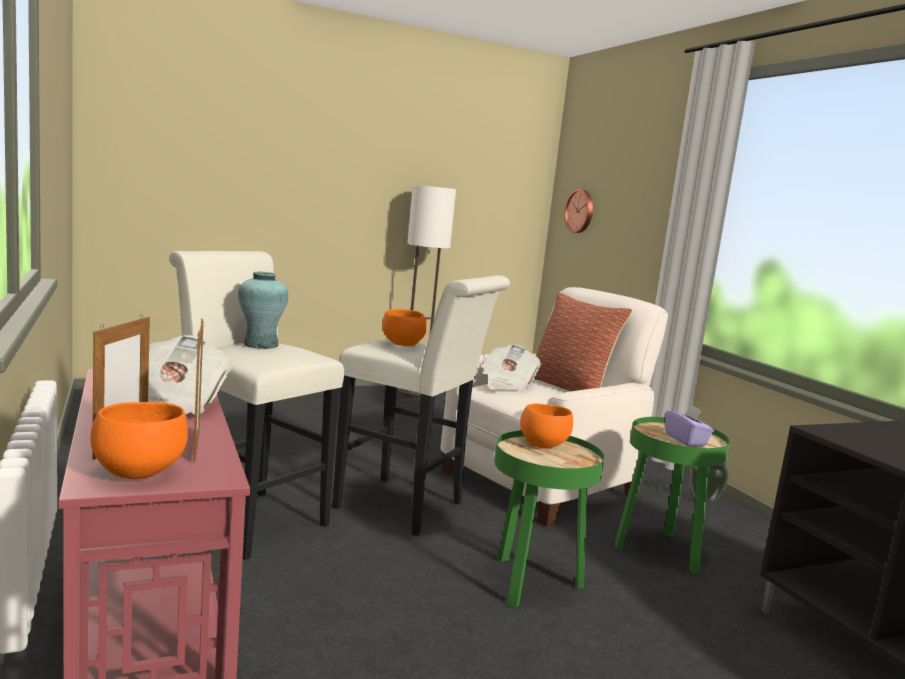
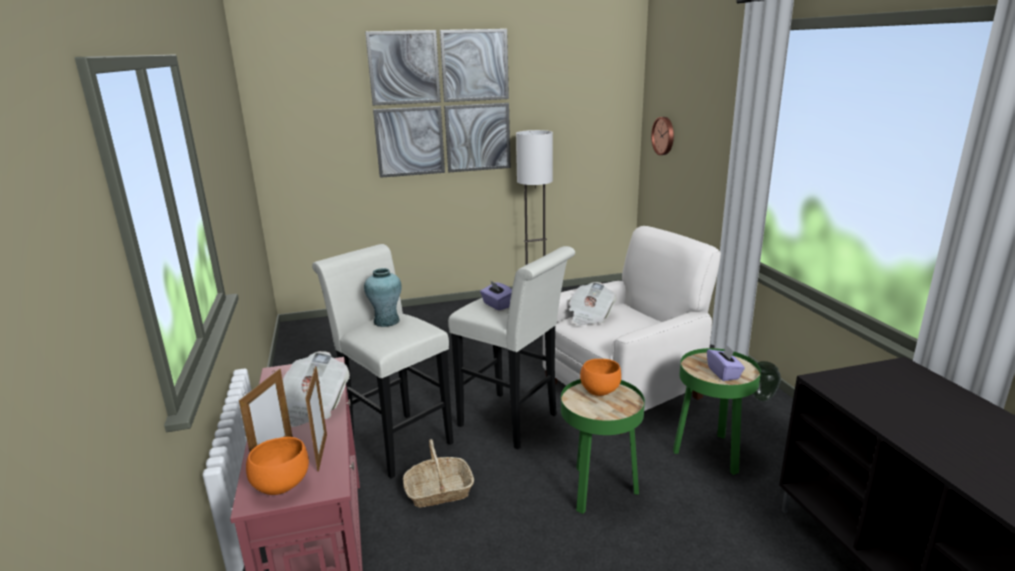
camera: 10 degrees right, 10 degrees up
orange bowl [382,309,427,346] -> purple tissue box [480,280,512,310]
pillow [534,293,632,391] -> none
none -> picture [365,29,510,178]
none -> basket [403,439,474,508]

